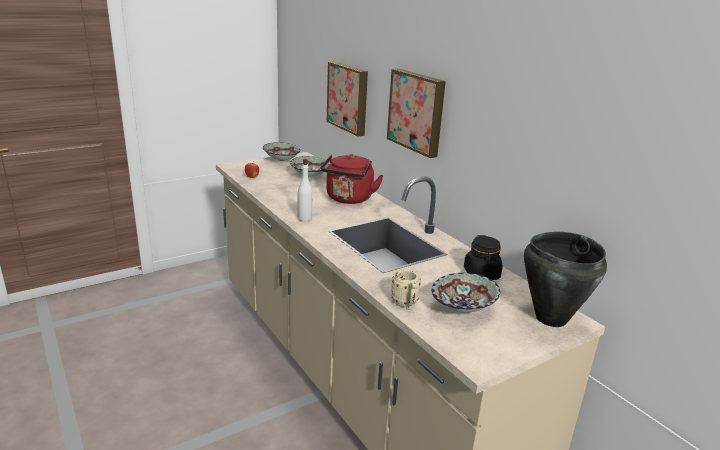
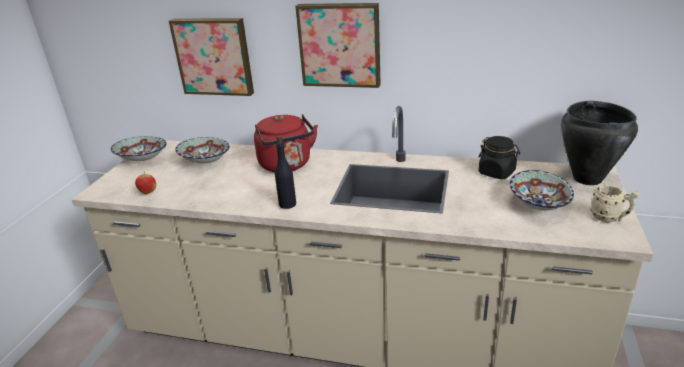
camera: 40 degrees left, 5 degrees up
white bottle [298,159,313,221] -> black bottle [275,136,296,209]
beige mug [391,270,421,310] -> beige mug moved to [590,185,639,222]

